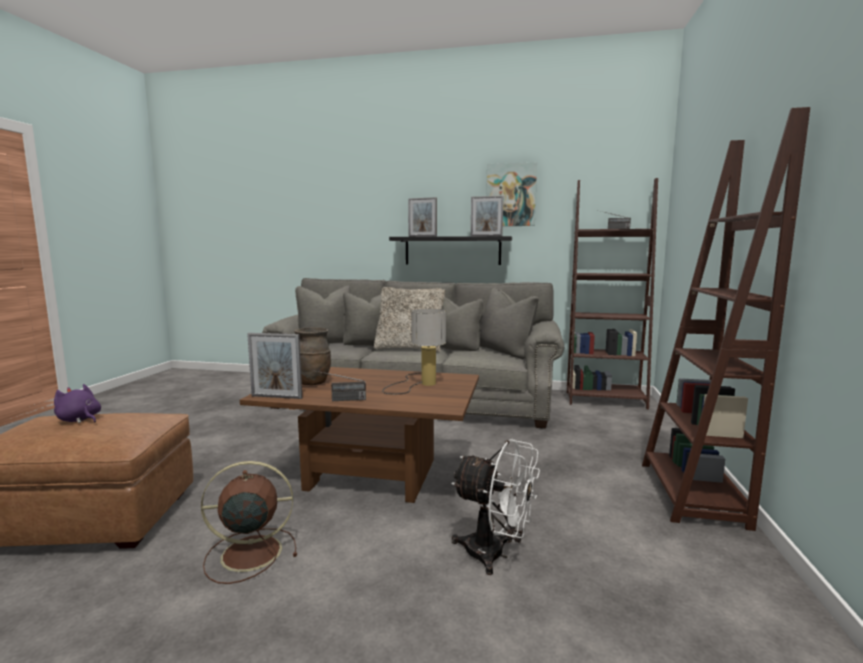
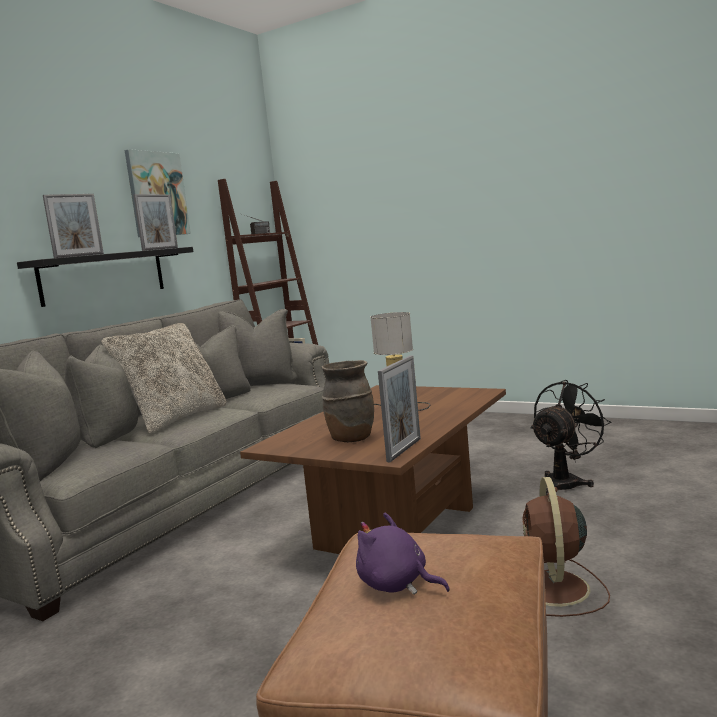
camera: 70 degrees left, 0 degrees up
purple plush toy [54,384,101,423] -> purple plush toy turned 75 degrees clockwise [356,513,450,595]
radio [312,370,366,401] -> none
white fan [451,439,540,575] -> black fan [530,380,611,495]
brown bookcase [642,107,810,531] -> none

